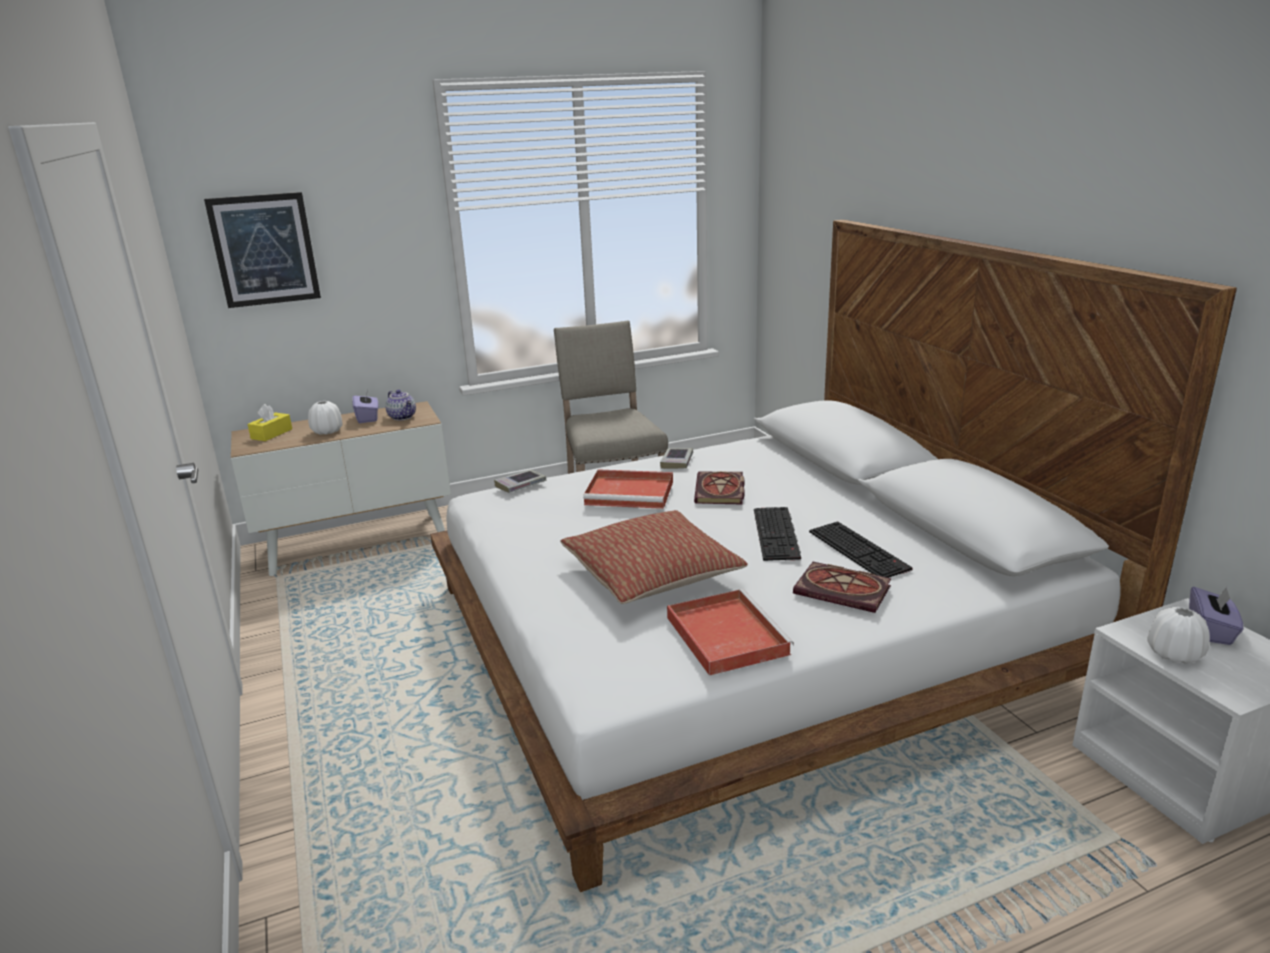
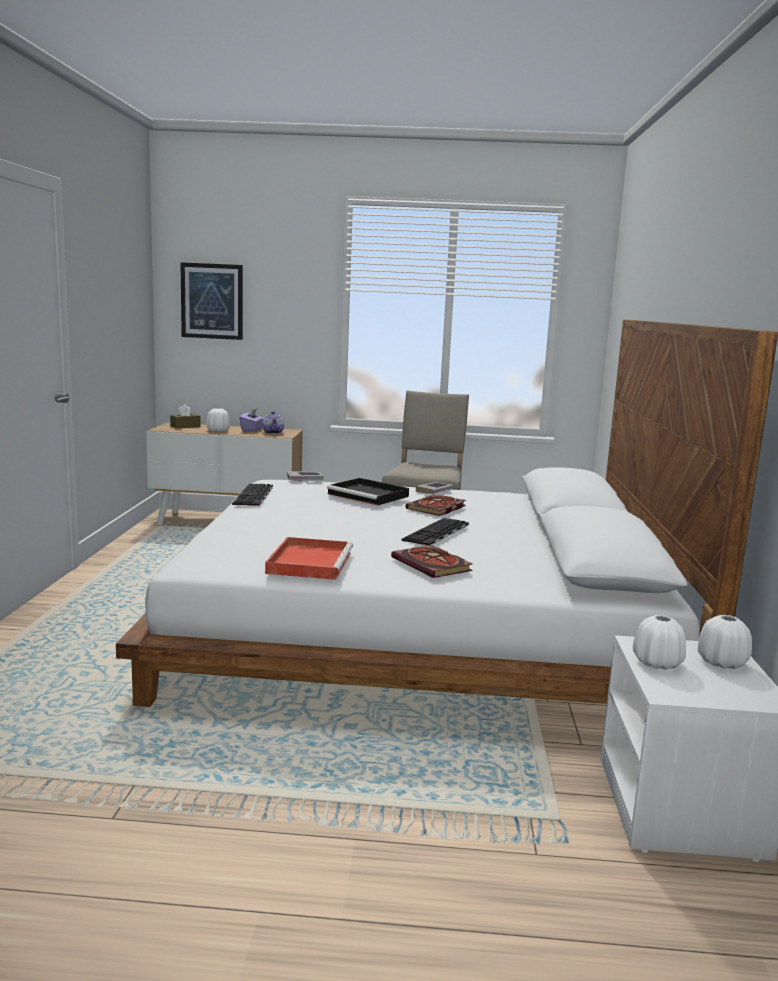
camera: 25 degrees right, 10 degrees down
yellow tissue box [248,404,292,441] -> brown tissue box [170,404,201,429]
pillow [560,510,748,604] -> none
red tray [583,469,673,509] -> black tray [327,478,409,506]
keyboard [809,522,913,578] -> keyboard moved to [232,484,273,506]
purple tissue box [1189,587,1243,645] -> white vase [698,615,752,669]

